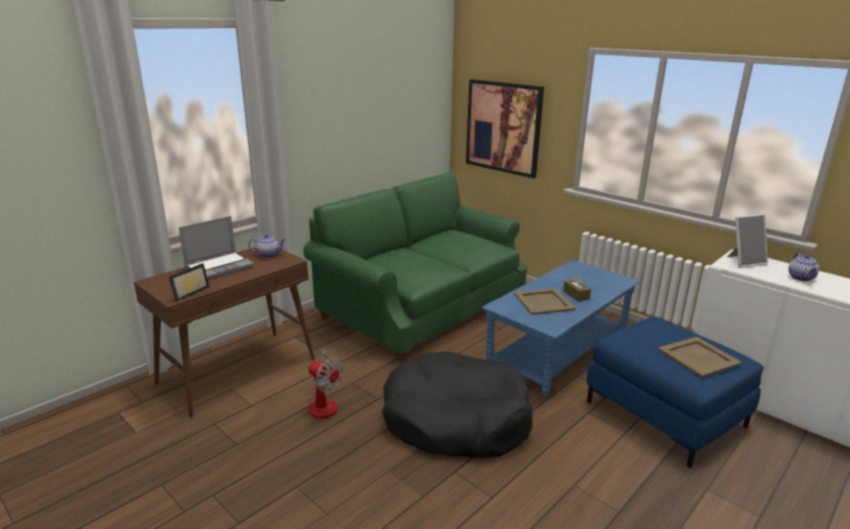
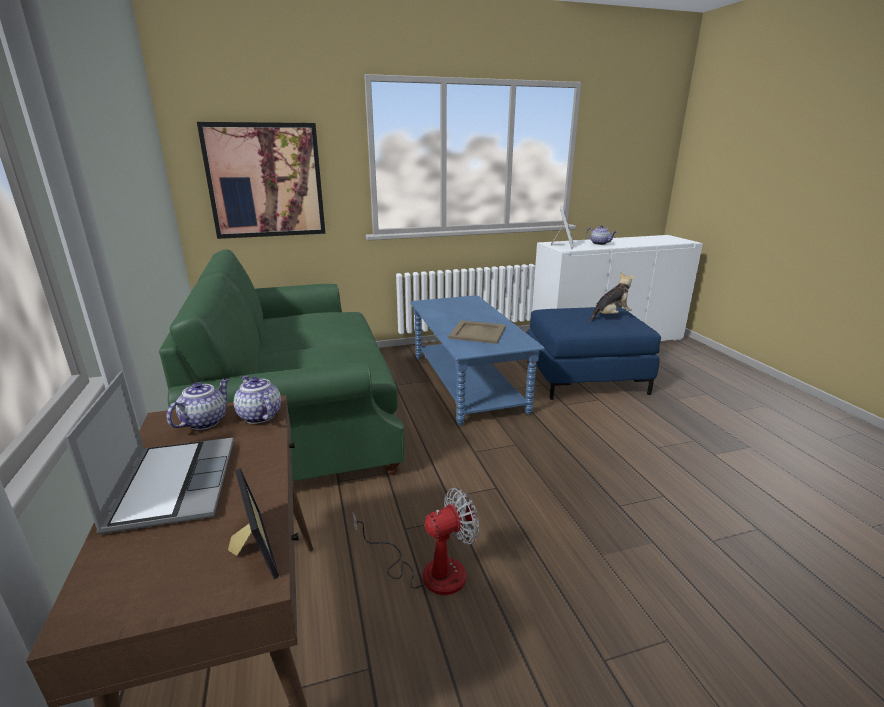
camera: 60 degrees left, 0 degrees up
black dog bed [382,352,532,458] -> none
brown tissue box [563,275,591,302] -> none
beige tray [658,337,742,378] -> plush toy [589,272,634,322]
none -> teapot [234,375,281,424]

